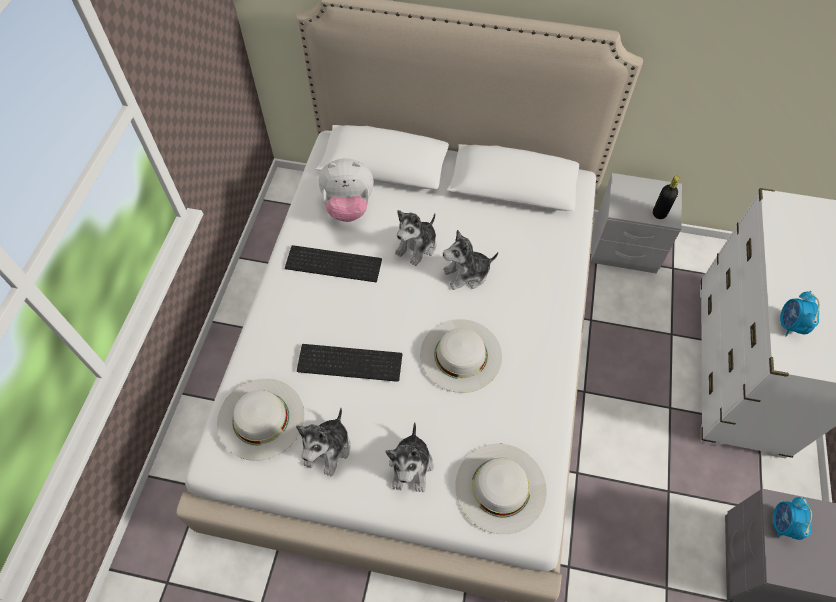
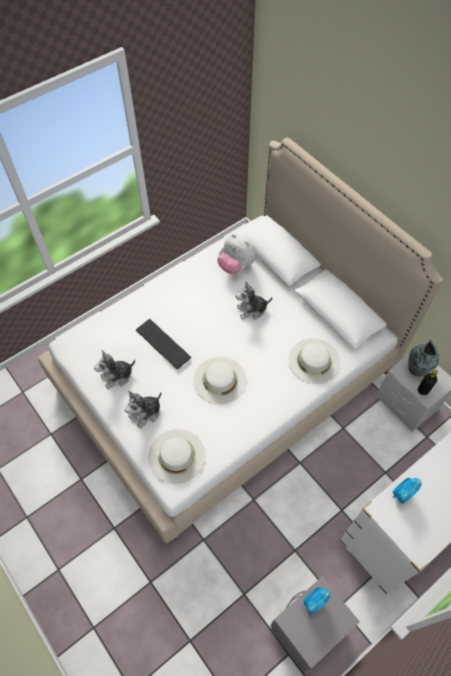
camera: 40 degrees right, 0 degrees up
white hat [217,379,304,461] -> white hat moved to [288,338,340,384]
keyboard [285,245,382,282] -> none
plush toy [443,230,498,290] -> none
none -> vase [408,340,439,376]

